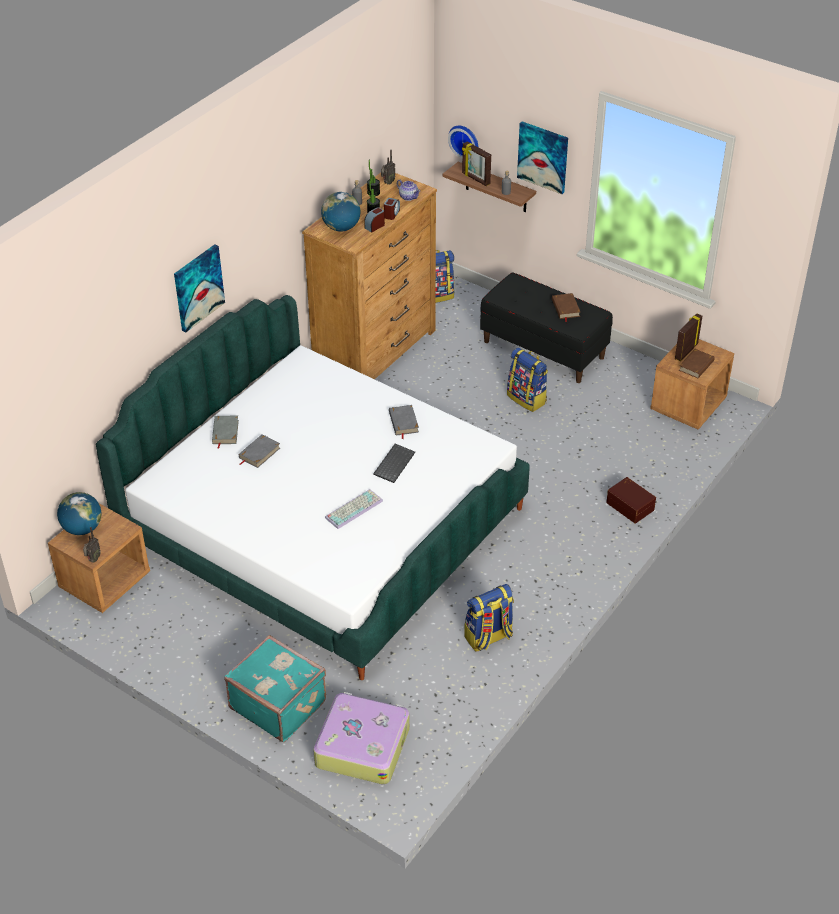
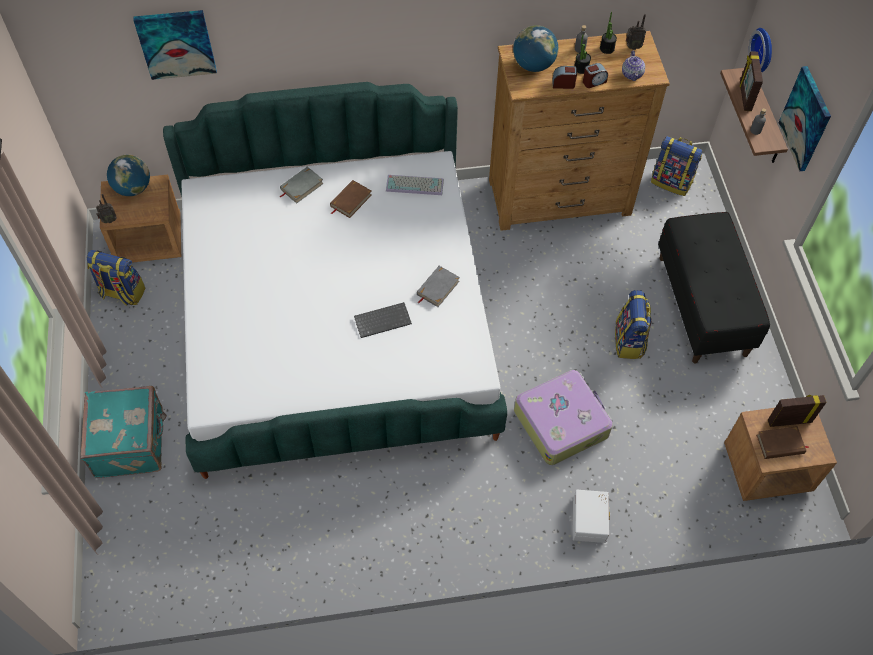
camera: 45 degrees right, 15 degrees up
picture [174,244,225,333] -> picture moved to [133,10,217,80]
grey book [239,434,280,468] -> none
suitcase [313,692,410,785] -> suitcase moved to [514,370,613,465]
keyboard [325,489,383,529] -> keyboard moved to [386,175,444,195]
backpack [464,584,514,652] -> backpack moved to [87,250,145,306]
brown book [552,293,580,322] -> brown book moved to [330,180,372,218]
brown storage box [606,477,656,524] -> white storage box [573,490,610,543]

